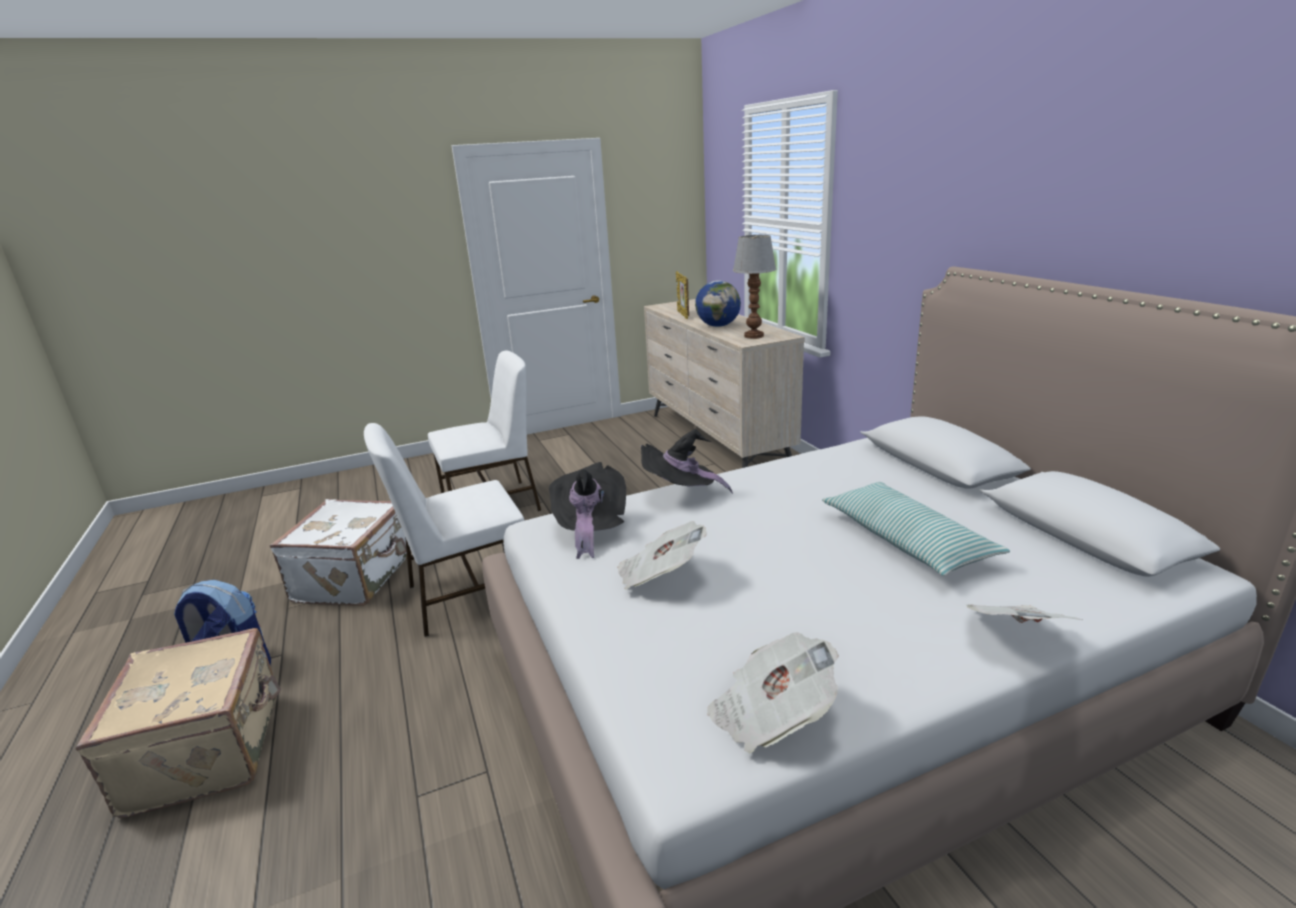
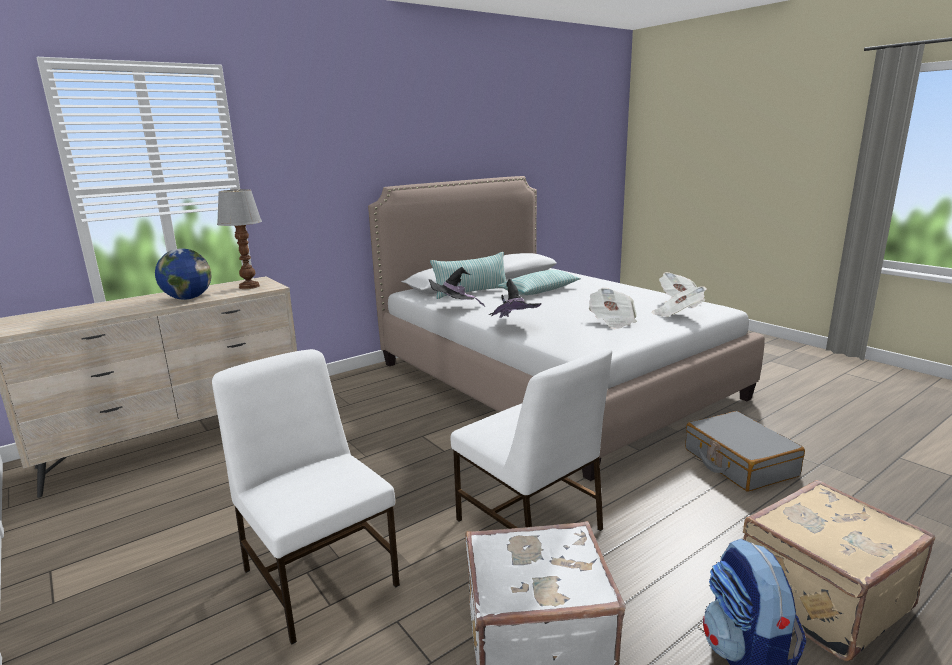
camera: 105 degrees left, 5 degrees down
black hat [549,462,626,559] -> black hat moved to [428,267,485,307]
picture frame [676,271,689,319] -> none
newspaper [967,604,1083,623] -> newspaper moved to [652,286,707,317]
none -> pillow [430,252,506,299]
none -> grey suitcase [685,411,805,492]

